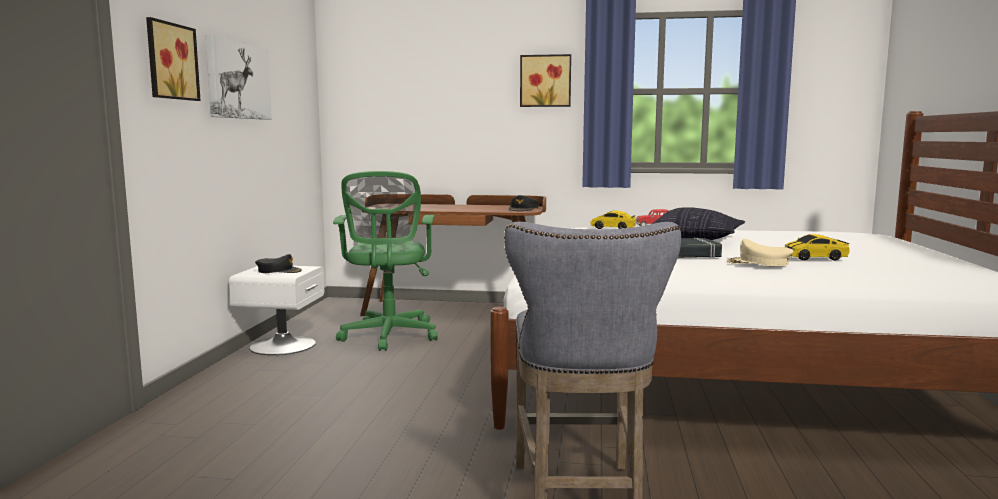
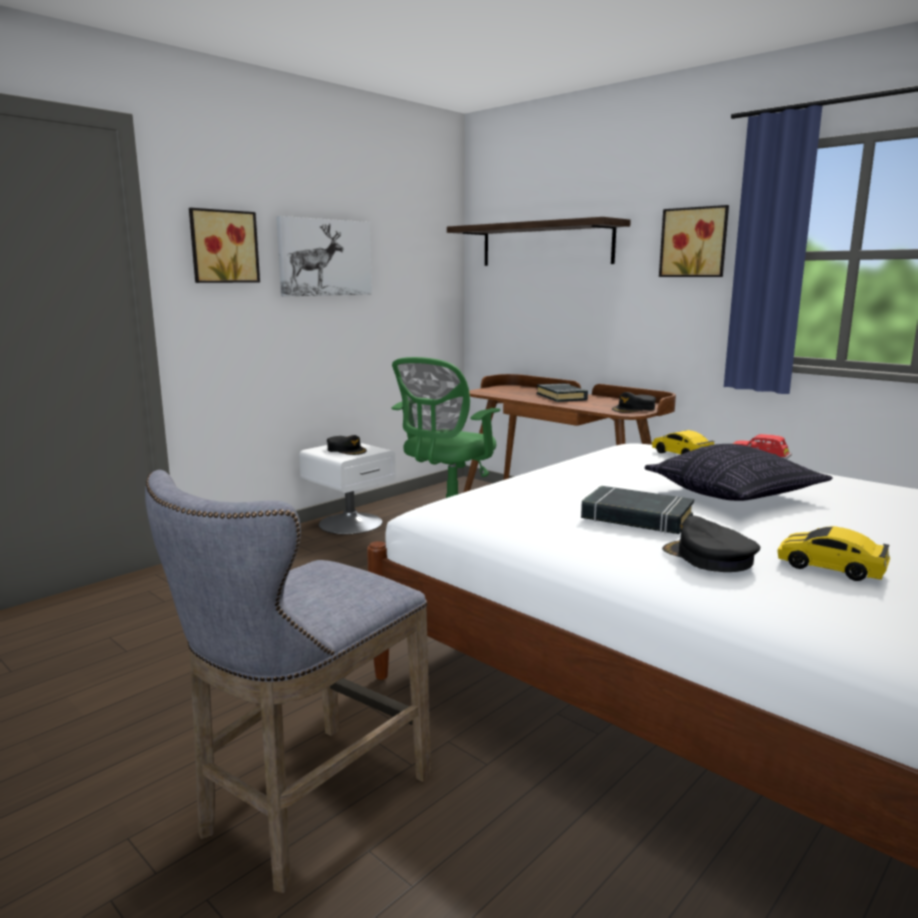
camera: 35 degrees right, 5 degrees up
beige cap [727,239,793,266] -> black cap [662,515,760,572]
none -> shelf [447,217,631,266]
none -> black book [537,383,588,402]

